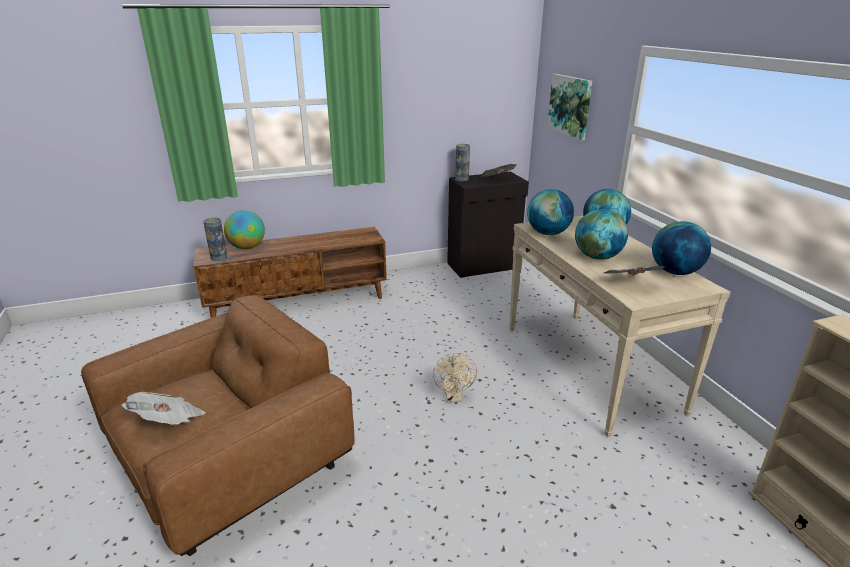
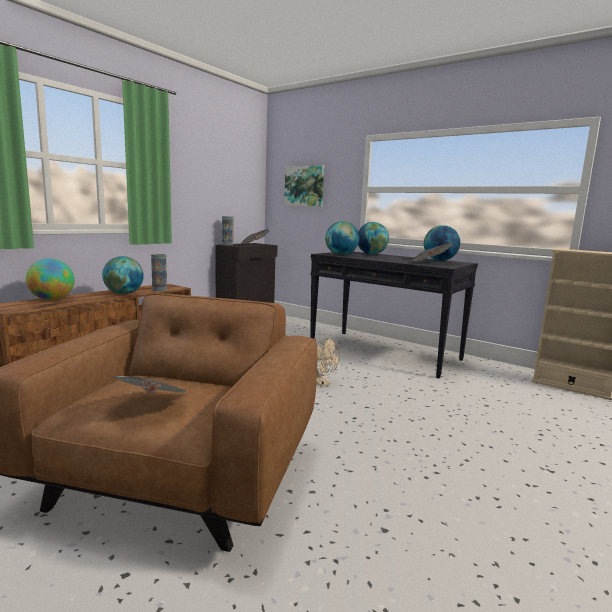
camera: 35 degrees left, 15 degrees down
vase [203,217,227,261] -> vase moved to [151,254,167,291]
beige console table [509,216,731,438] -> black console table [310,252,478,378]
globe [575,209,628,260] -> globe moved to [102,256,144,294]

